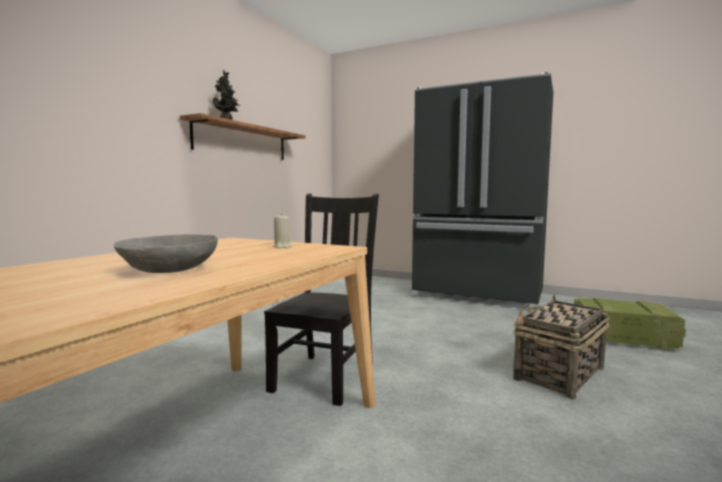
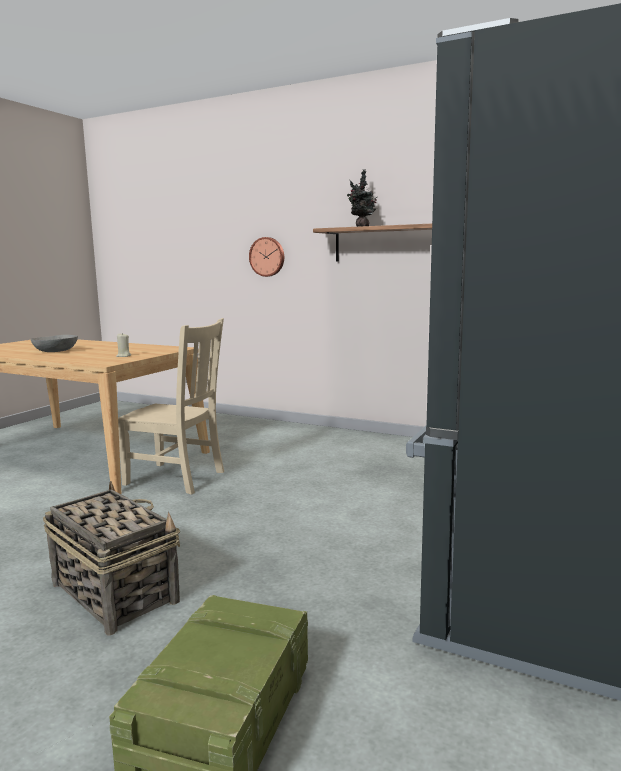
camera: 90 degrees right, 5 degrees up
black chair [264,194,379,406] -> beige chair [118,318,224,495]
none -> wall clock [249,237,284,277]

